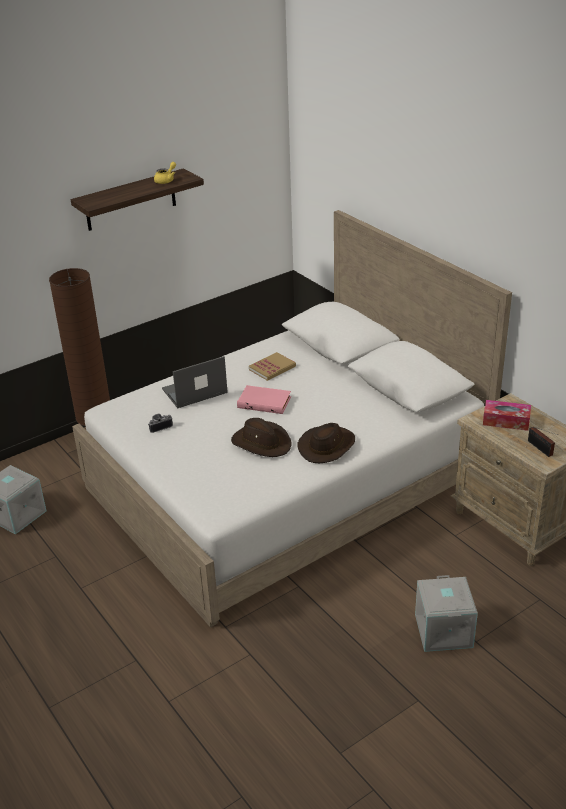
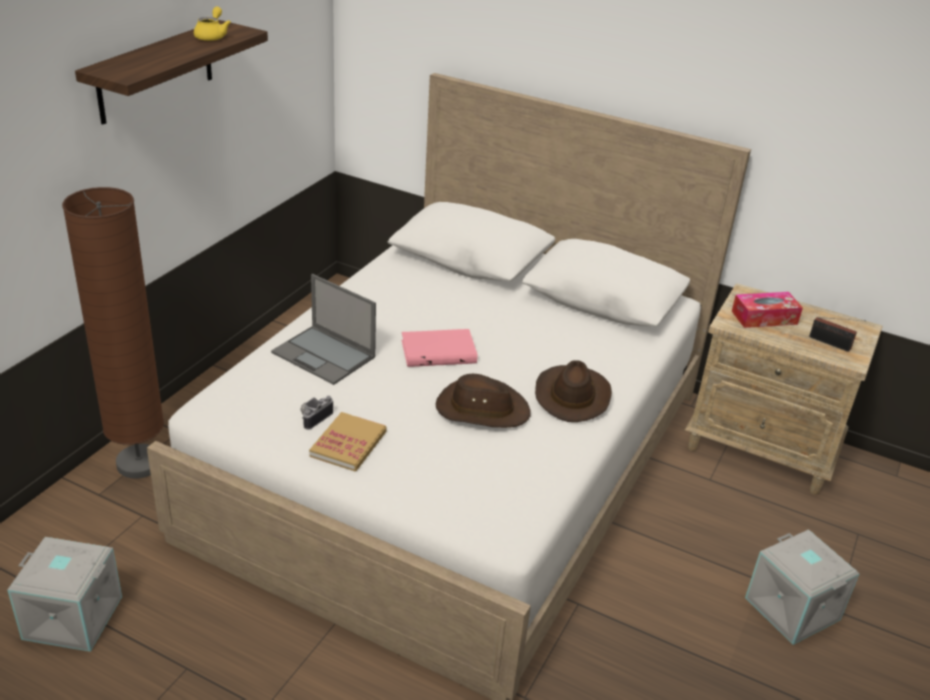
camera: 30 degrees left, 0 degrees up
laptop [162,356,228,408] -> laptop turned 90 degrees counterclockwise [271,274,376,385]
book [249,352,296,381] -> book moved to [309,412,387,472]

